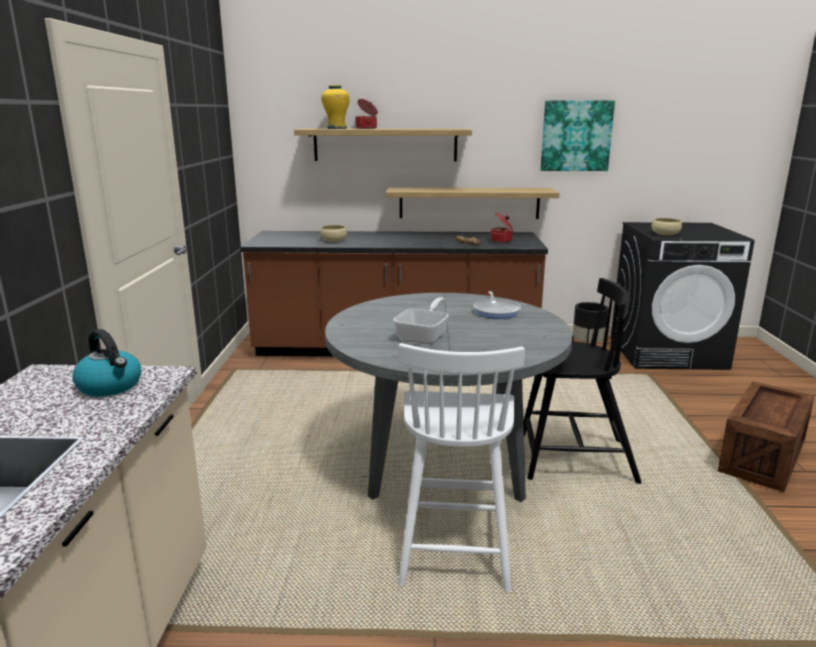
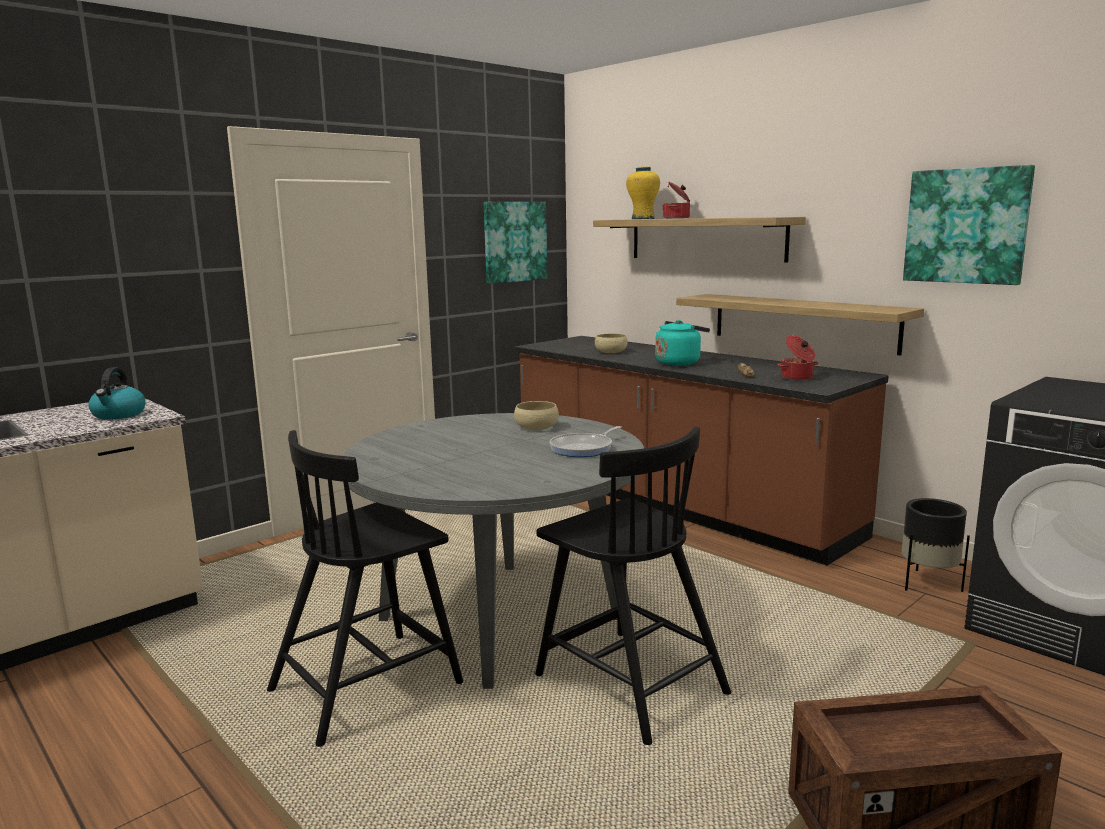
camera: 45 degrees right, 5 degrees down
frying pan [393,297,449,344] -> none
white chair [398,343,525,592] -> black chair [267,430,463,747]
beige bowl [651,218,682,235] -> beige bowl moved to [514,401,559,430]
none -> picture [484,202,547,284]
none -> turquoise kettle [655,320,710,366]

